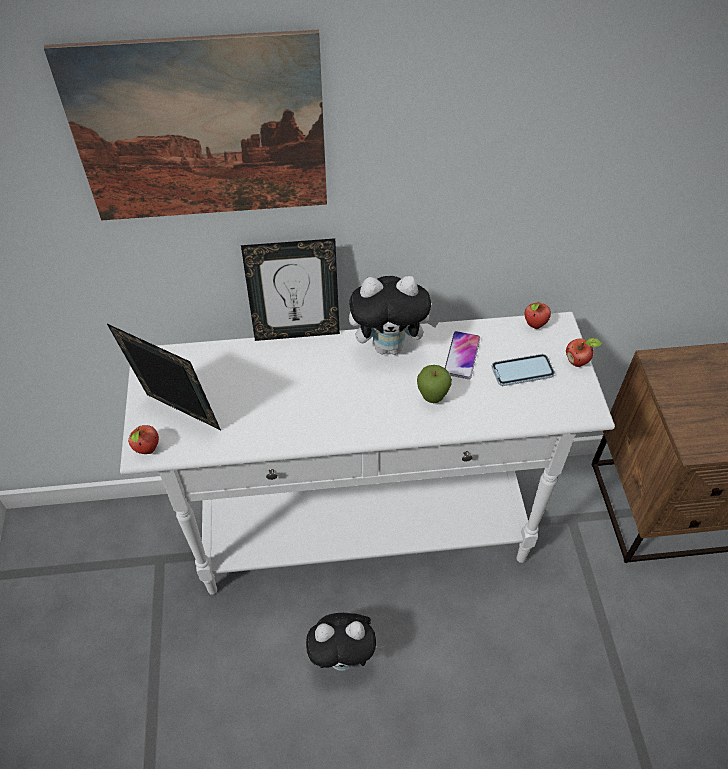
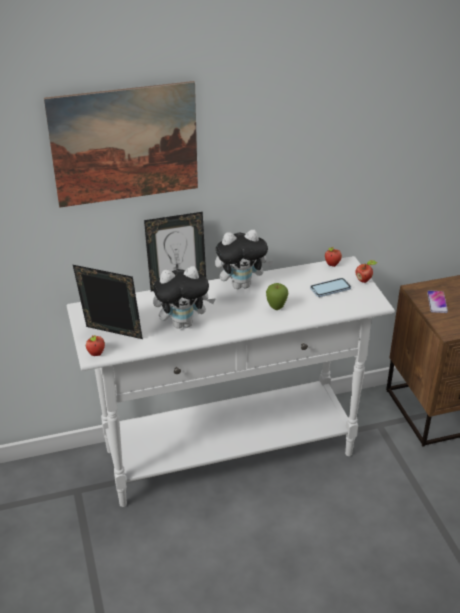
camera: 10 degrees left, 15 degrees down
plush toy [306,613,385,671] -> plush toy moved to [153,266,216,329]
phone [445,331,480,379] -> phone moved to [427,291,448,313]

